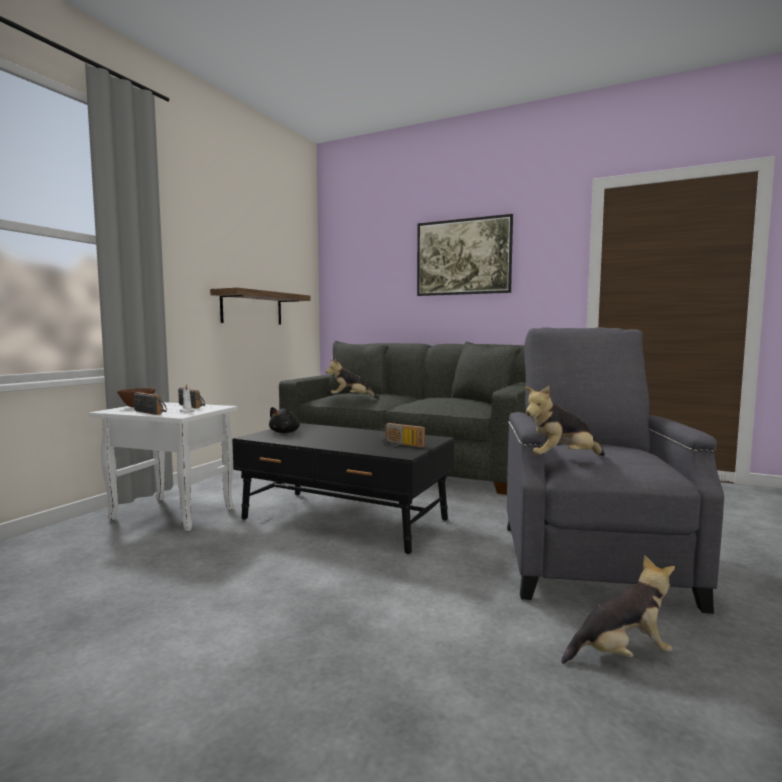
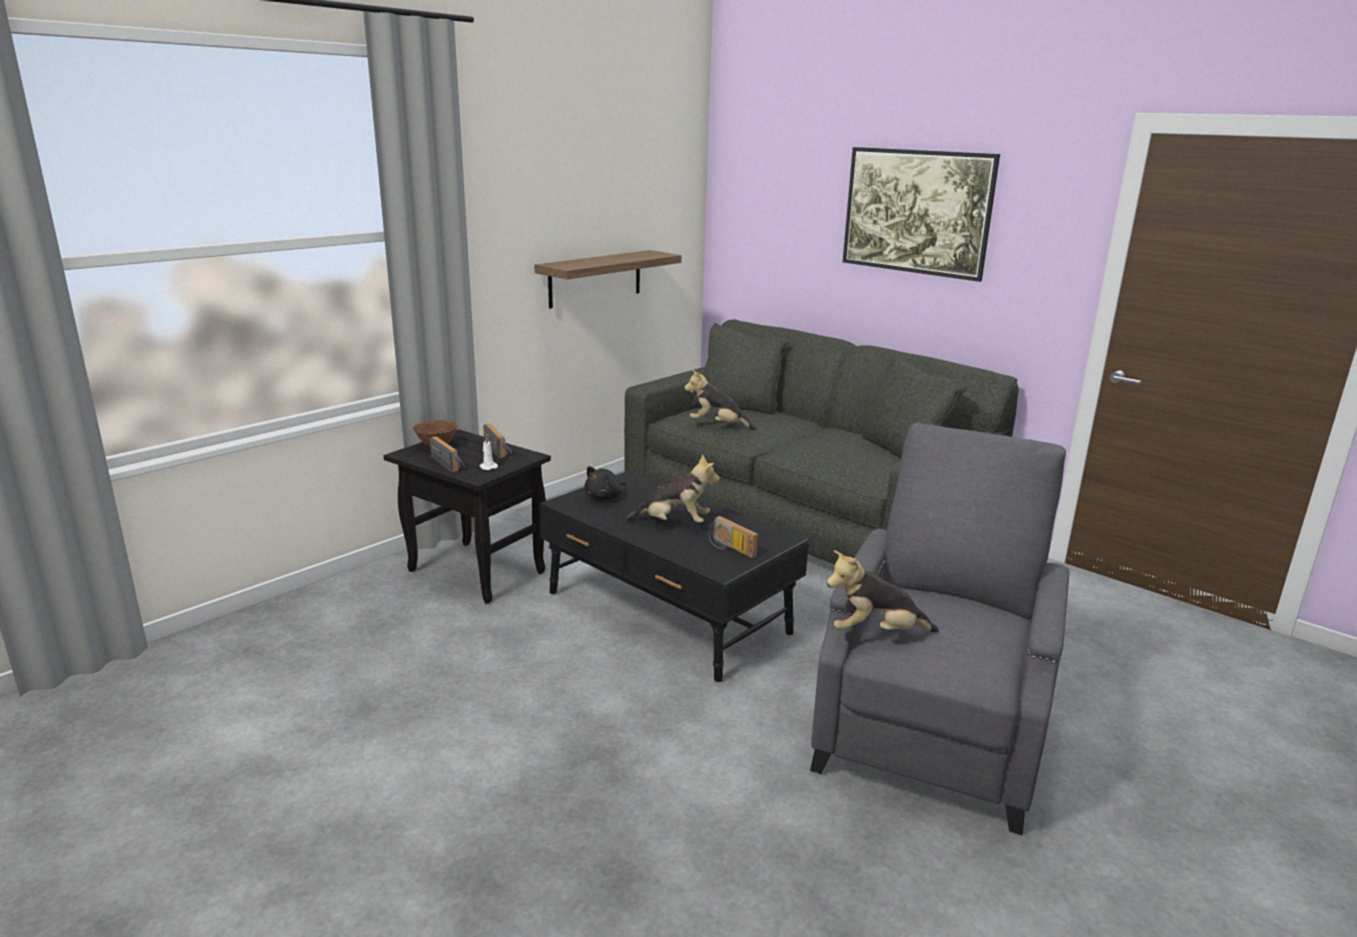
camera: 15 degrees right, 15 degrees up
white side table [89,402,238,532] -> black side table [384,430,551,604]
plush toy [561,555,675,664] -> plush toy moved to [625,454,720,523]

